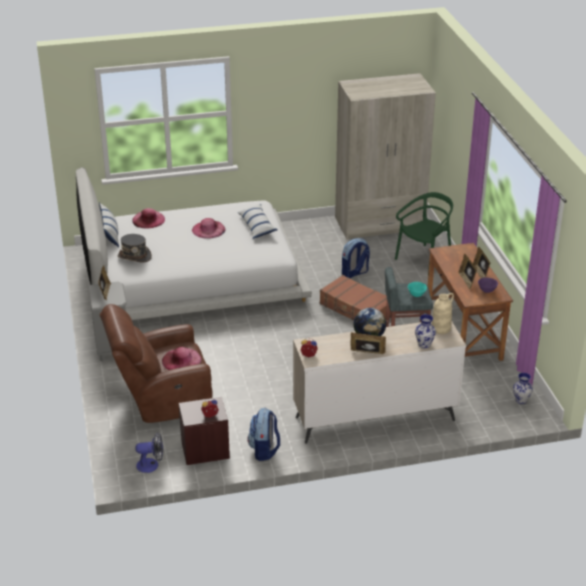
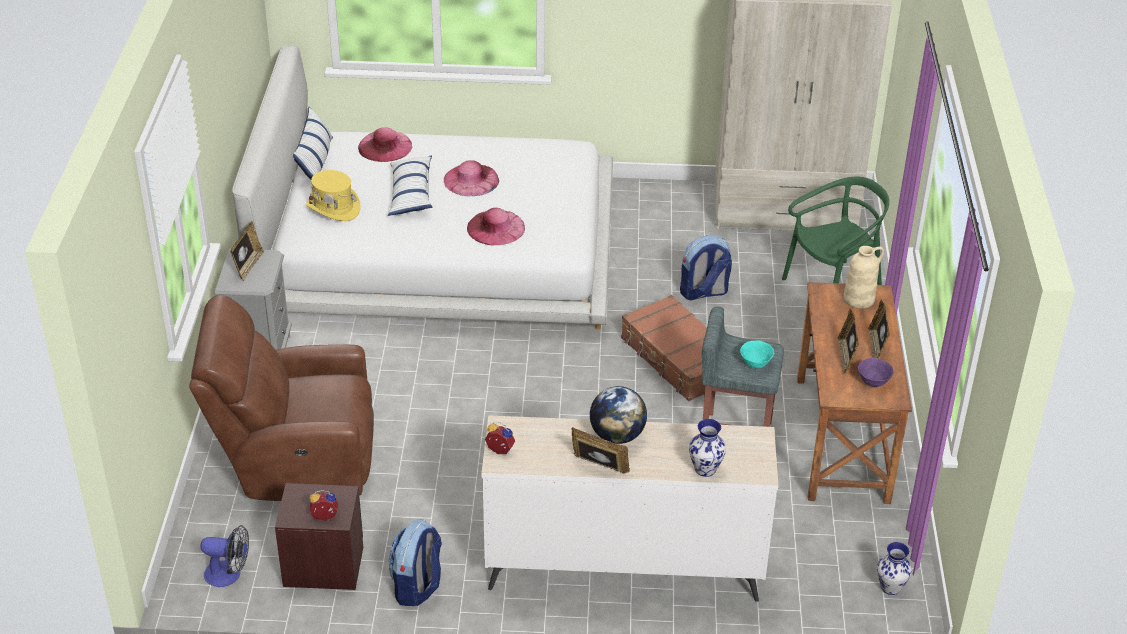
camera: 15 degrees right, 5 degrees up
grey hat [118,234,152,262] -> yellow hat [306,170,360,221]
pink hat [162,347,201,370] -> pink hat moved to [467,208,525,245]
pillow [238,204,278,239] -> pillow moved to [388,155,432,216]
beige vase [431,293,454,334] -> beige vase moved to [844,246,884,309]

